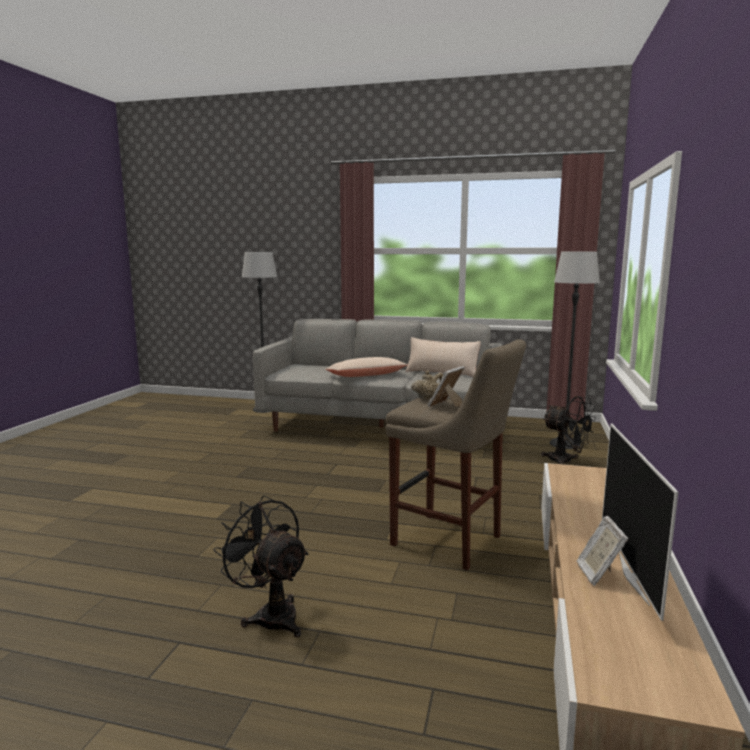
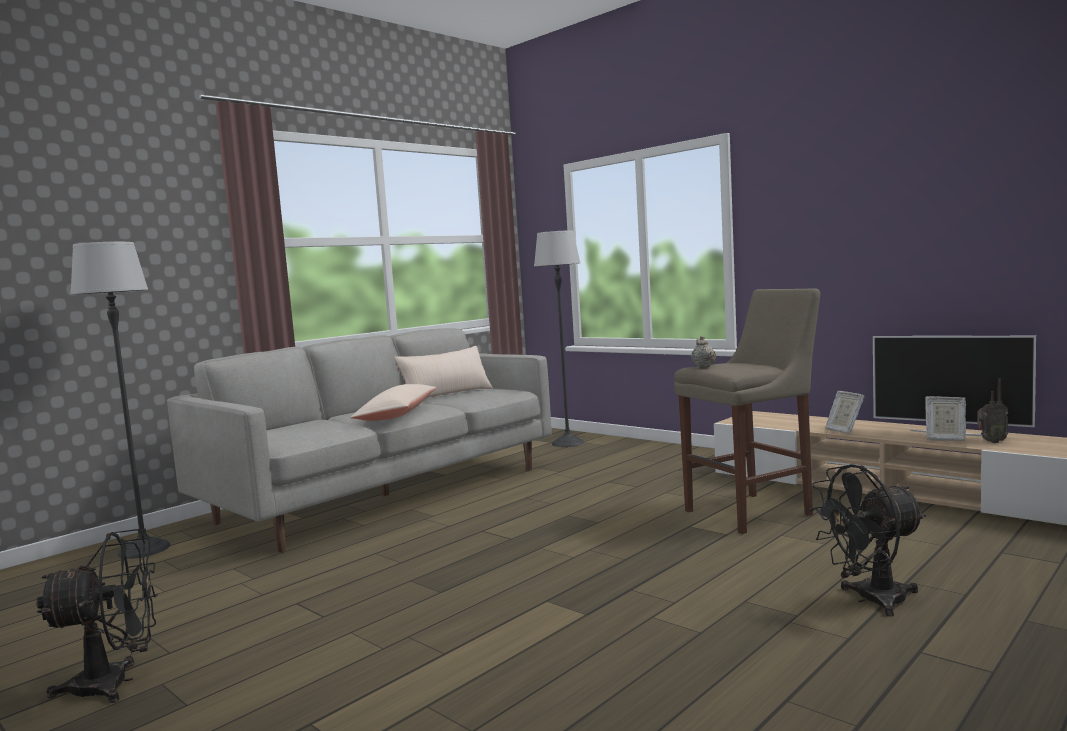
camera: 60 degrees left, 5 degrees down
picture frame [427,366,465,407] -> picture frame moved to [825,391,865,434]
black fan [541,396,596,464] -> black fan moved to [36,529,158,703]
none -> radio [977,379,1008,443]

